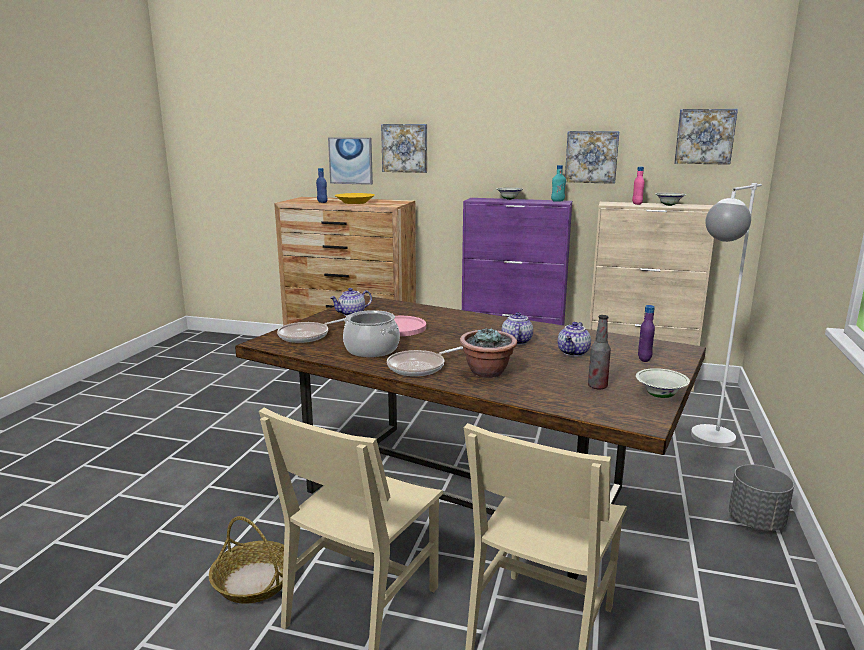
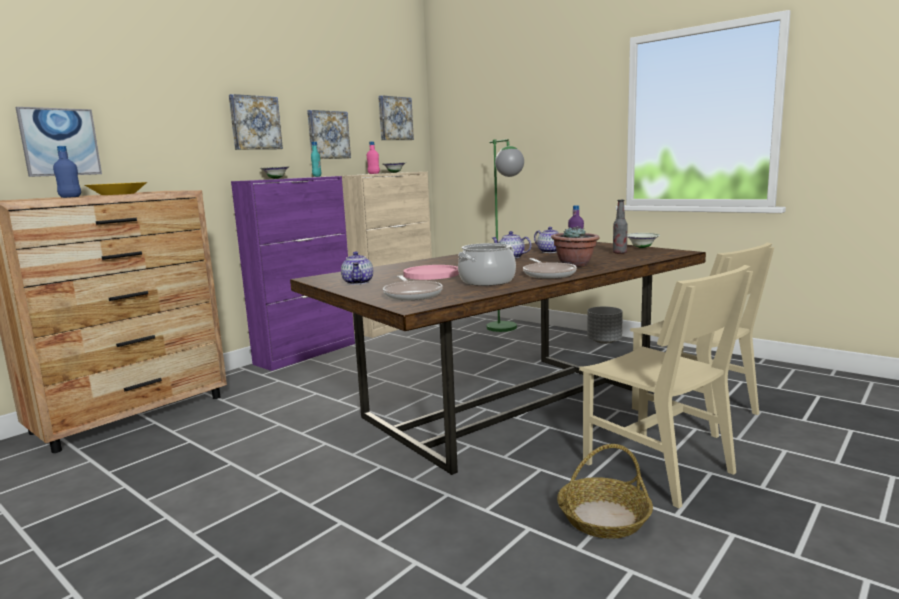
camera: 65 degrees left, 5 degrees down
picture [381,124,427,173] -> picture moved to [229,94,283,150]
white floor lamp [691,183,762,447] -> green floor lamp [487,139,524,332]

